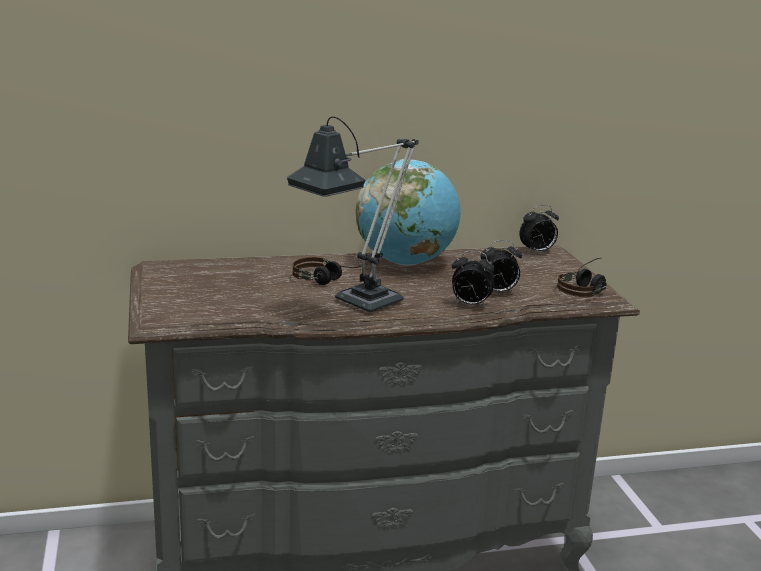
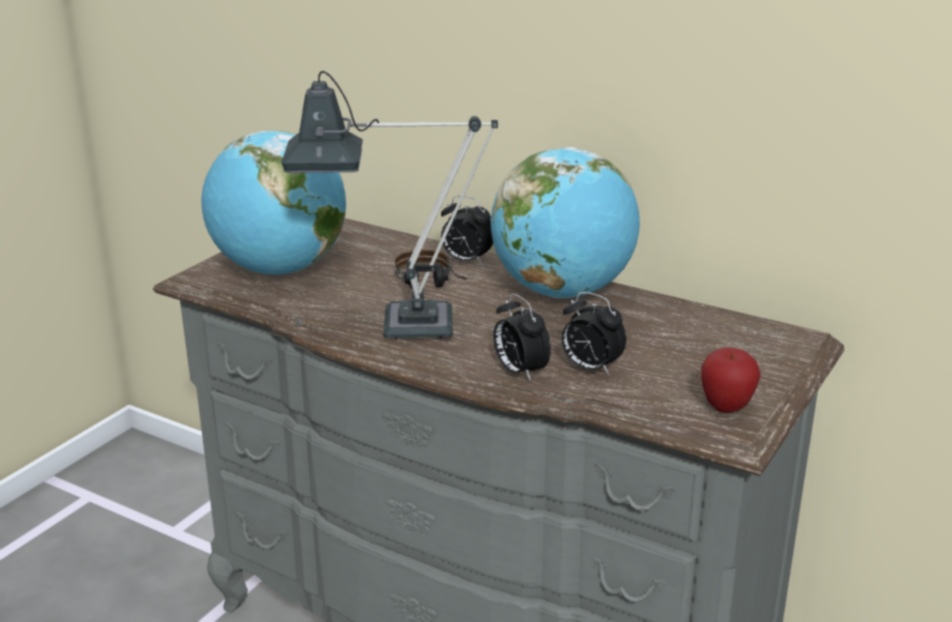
camera: 45 degrees right, 5 degrees up
alarm clock [519,205,559,253] -> alarm clock moved to [441,196,493,264]
headphones [557,258,607,297] -> apple [701,347,761,413]
none -> globe [201,131,346,275]

